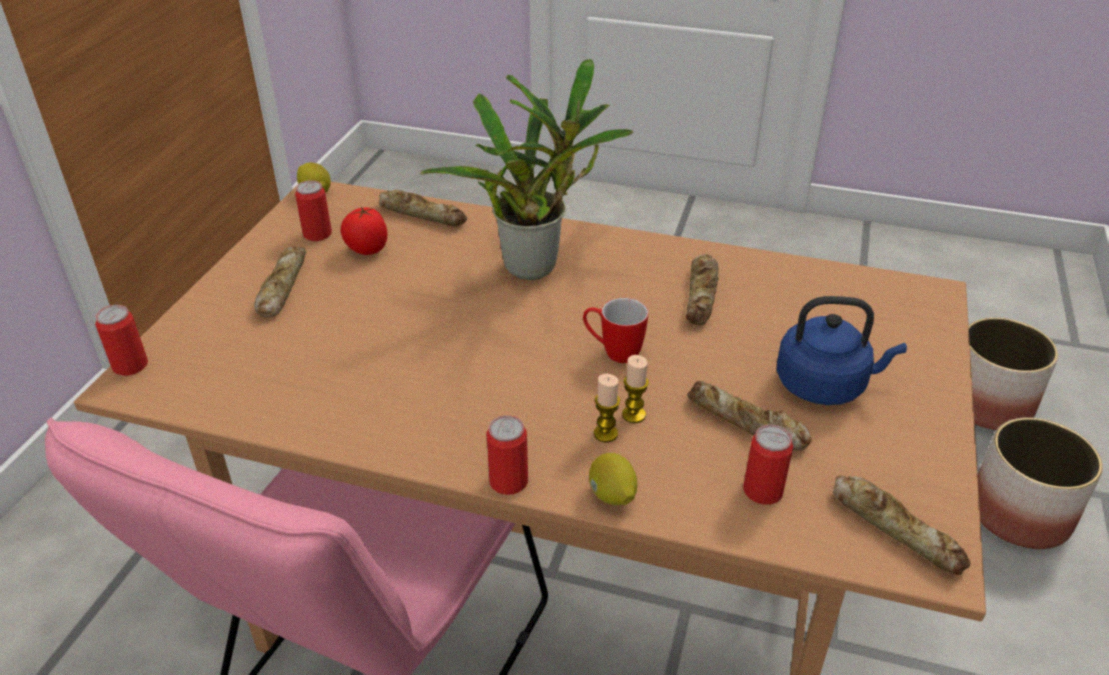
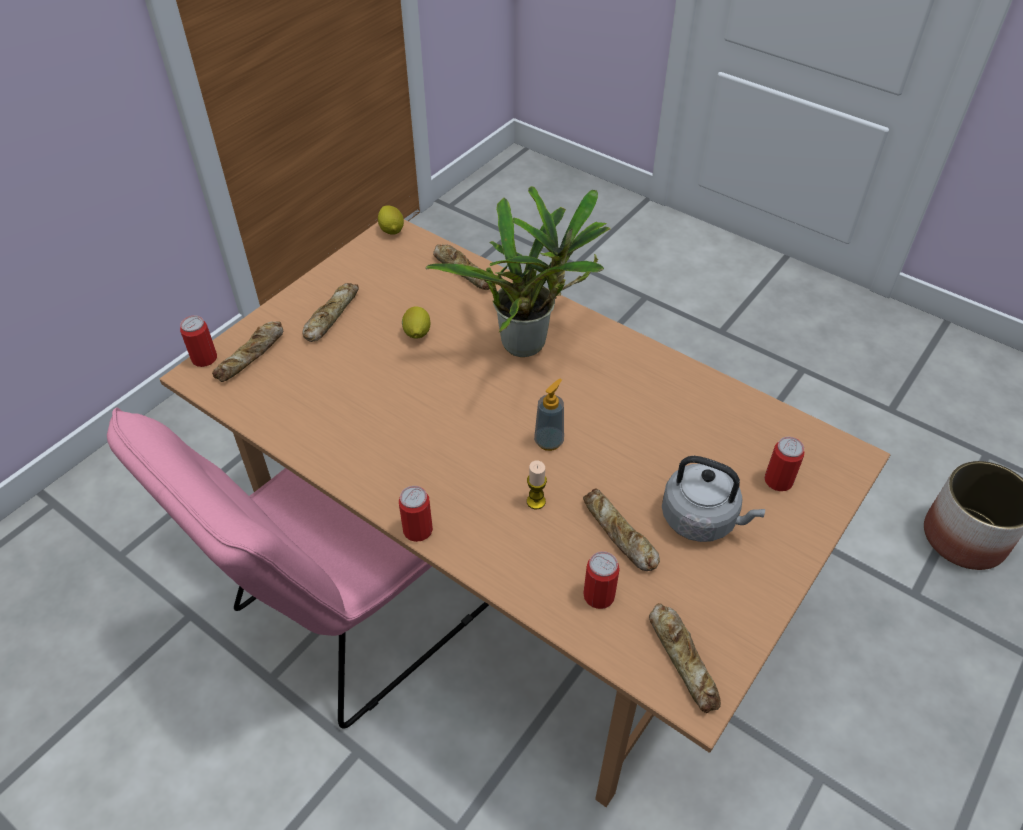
camera: 20 degrees right, 10 degrees up
can [295,180,332,241] -> can moved to [765,437,804,491]
tomato [341,207,388,255] -> none
mug [583,298,648,363] -> soap dispenser [534,379,564,451]
lemon [589,453,637,505] -> lemon moved to [402,306,430,339]
candle [594,374,620,443] -> none
bread [686,254,719,325] -> bread moved to [212,321,283,382]
blue kettle [776,296,907,405] -> grey kettle [662,456,765,542]
planter [978,417,1103,549] -> none

